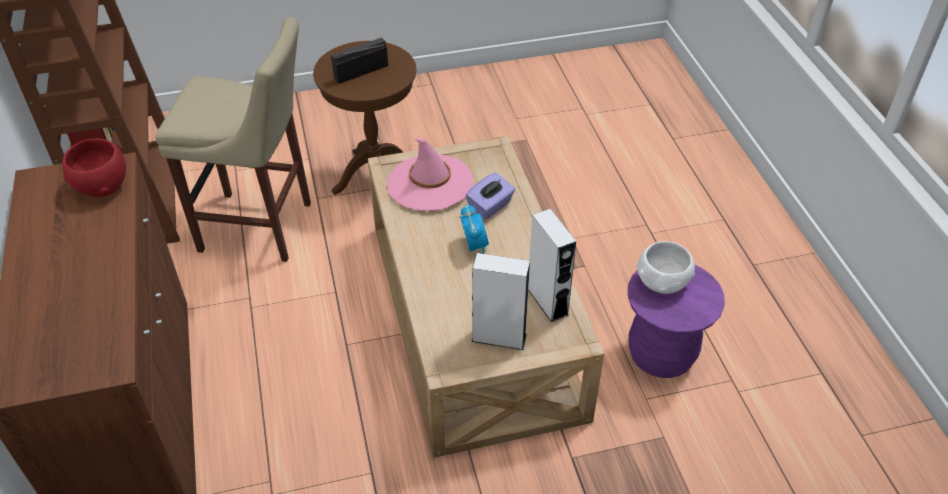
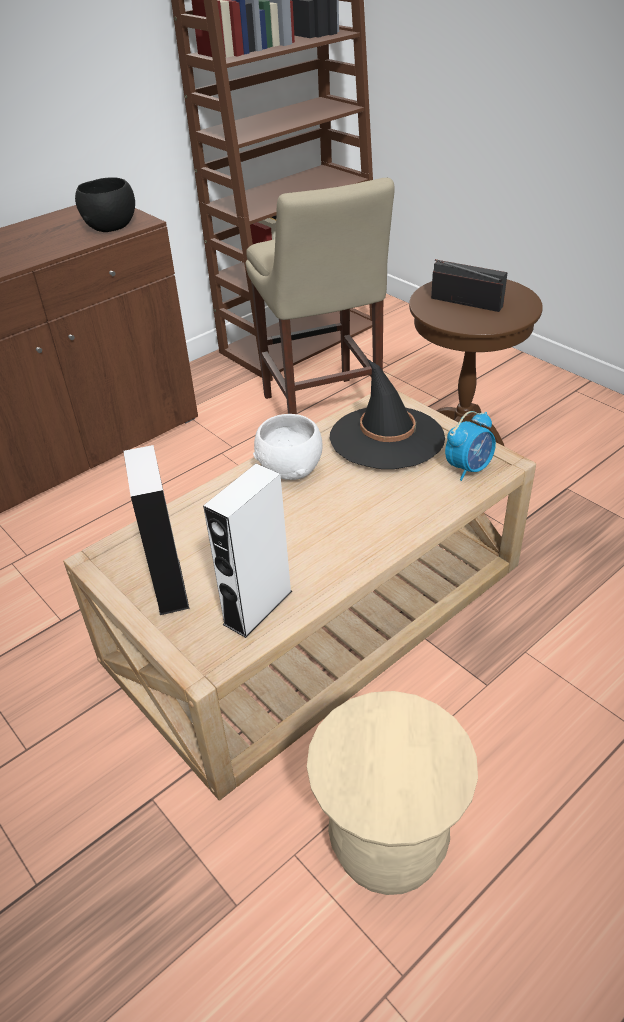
camera: 65 degrees right, 5 degrees down
red bowl [62,139,126,197] -> black bowl [75,177,135,232]
pink hat [387,138,473,211] -> black hat [330,359,445,469]
alarm clock [460,204,489,254] -> alarm clock moved to [445,411,496,481]
purple tissue box [466,173,515,219] -> none
purple stool [628,265,725,378] -> beige stool [307,691,478,895]
white bowl [636,241,695,294] -> white bowl moved to [253,414,323,480]

